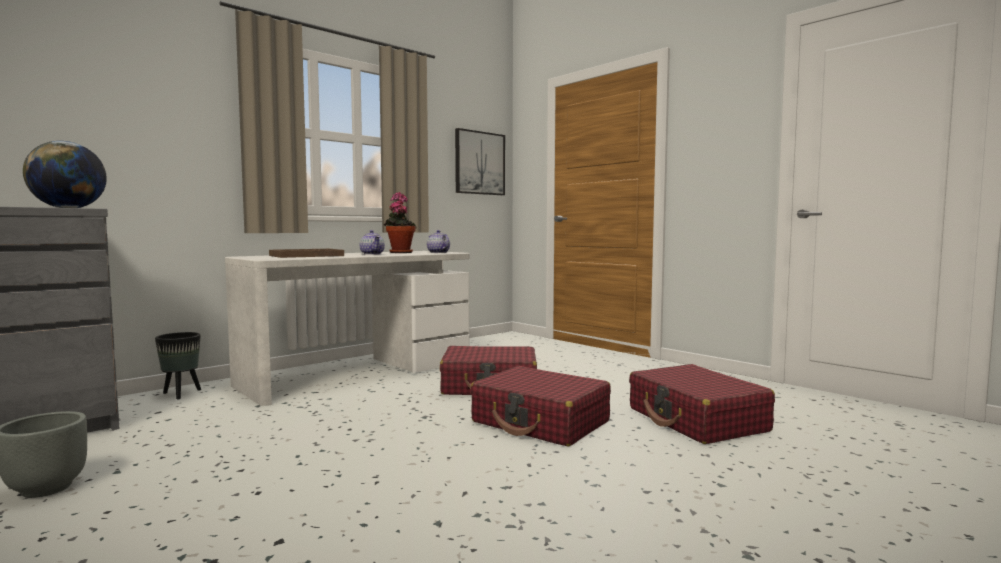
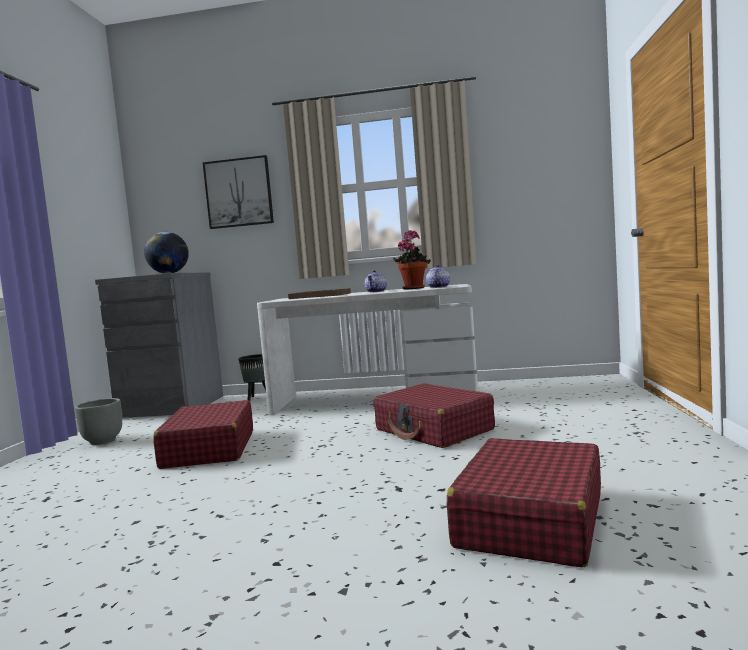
camera: 50 degrees right, 0 degrees up
picture [455,128,505,195] -> picture moved to [203,155,274,229]
red suitcase [470,366,611,447] -> red suitcase moved to [153,400,253,469]

